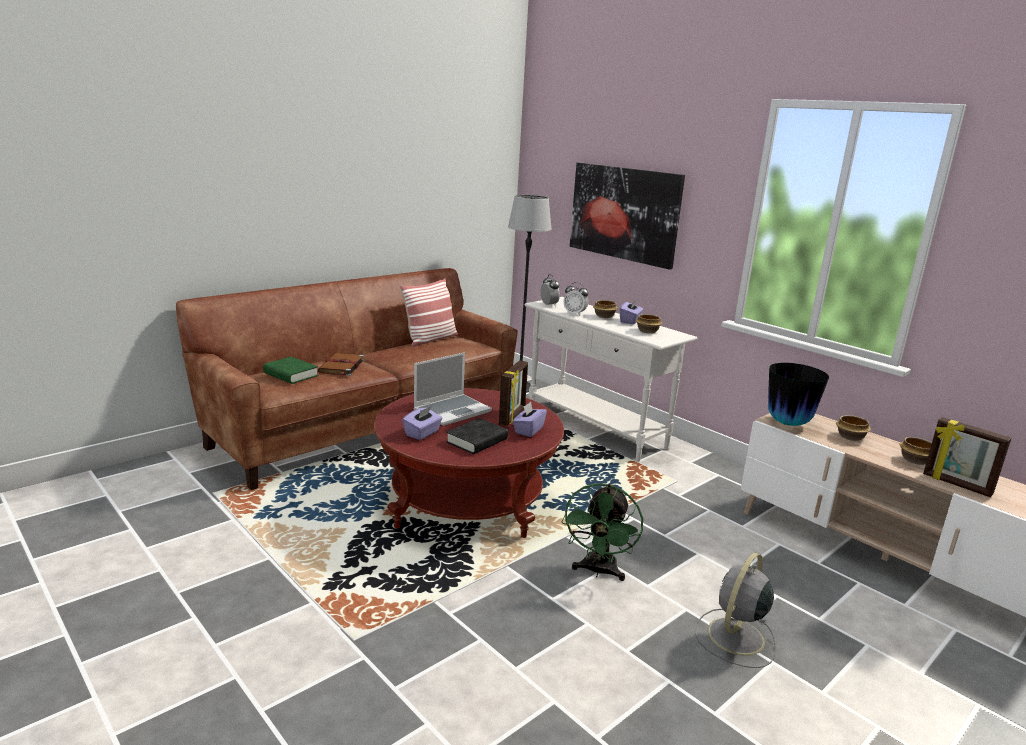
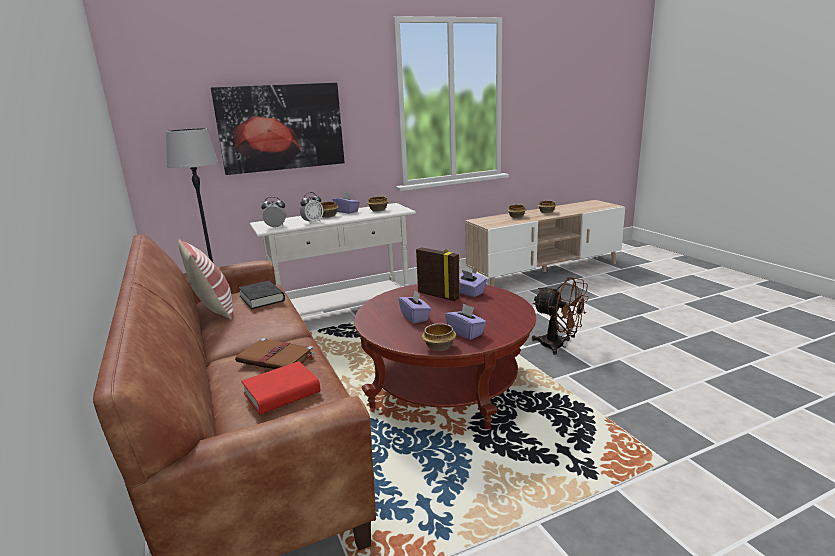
camera: 70 degrees left, 0 degrees up
green book [263,357,318,384] -> red book [241,361,320,415]
laptop [413,352,492,426] -> purple tissue box [399,291,431,324]
black book [446,418,508,454] -> black book moved to [238,281,285,309]
green fan [562,483,643,581] -> brown fan [532,277,589,355]
grey fan [695,552,776,668] -> none
vase [768,363,829,426] -> none
picture frame [923,417,1012,497] -> none
none -> bowl [422,323,456,351]

